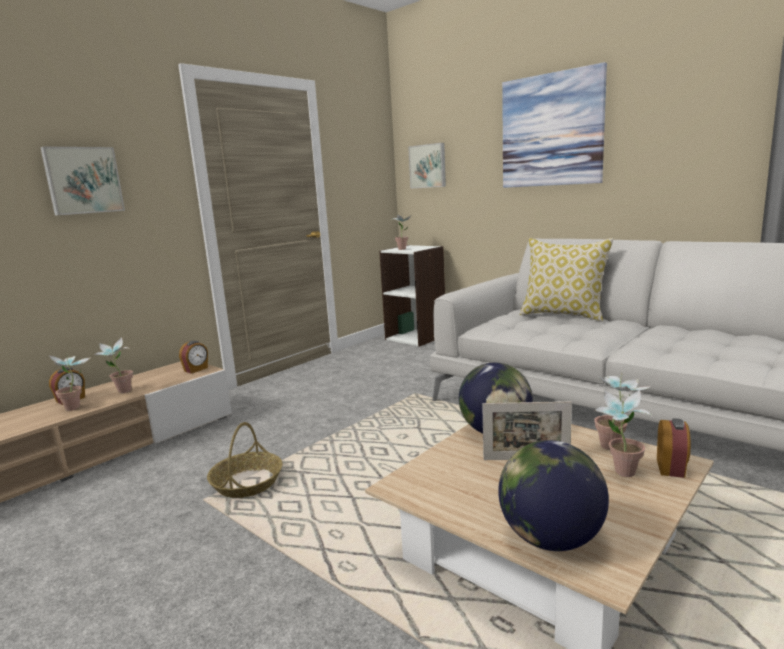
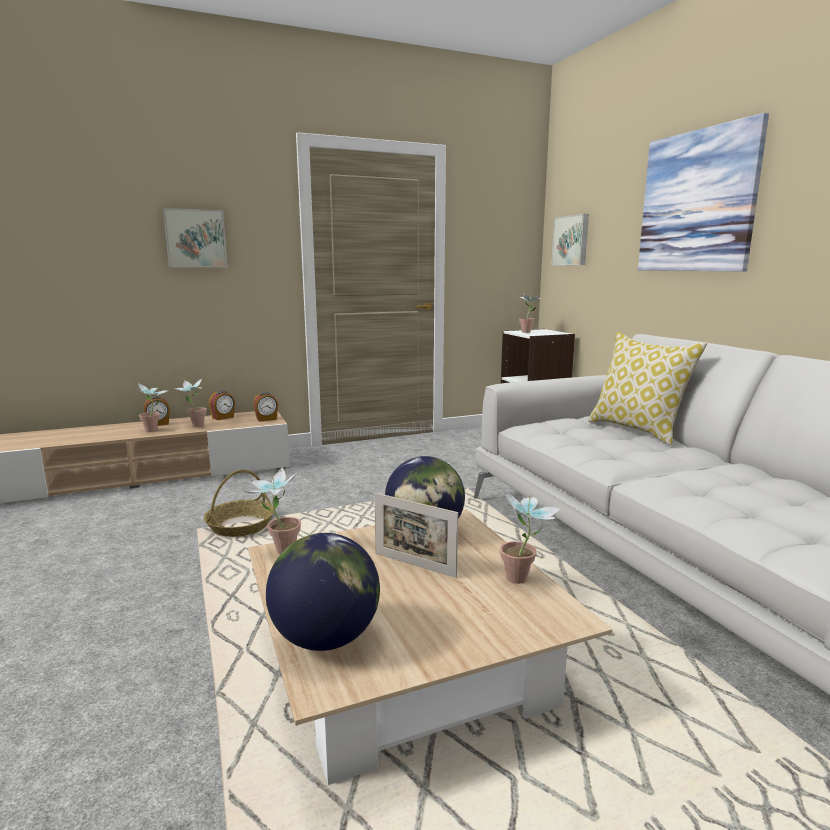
camera: 25 degrees right, 0 degrees up
potted plant [595,390,652,477] -> potted plant moved to [245,467,301,554]
alarm clock [657,418,691,478] -> alarm clock moved to [209,391,235,420]

